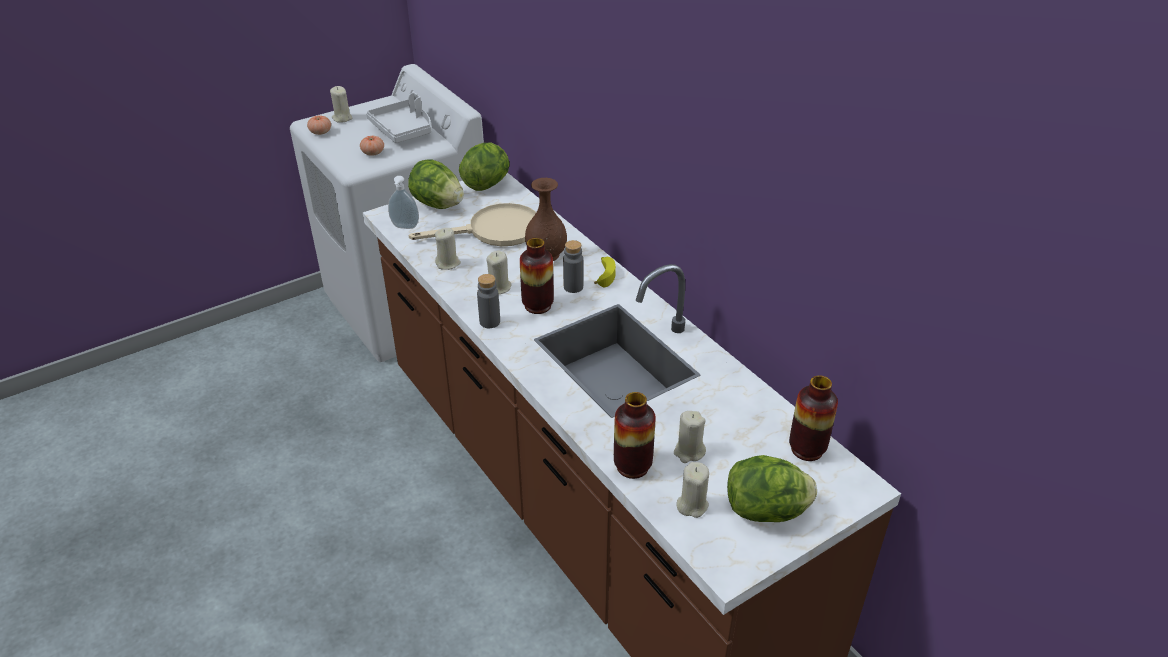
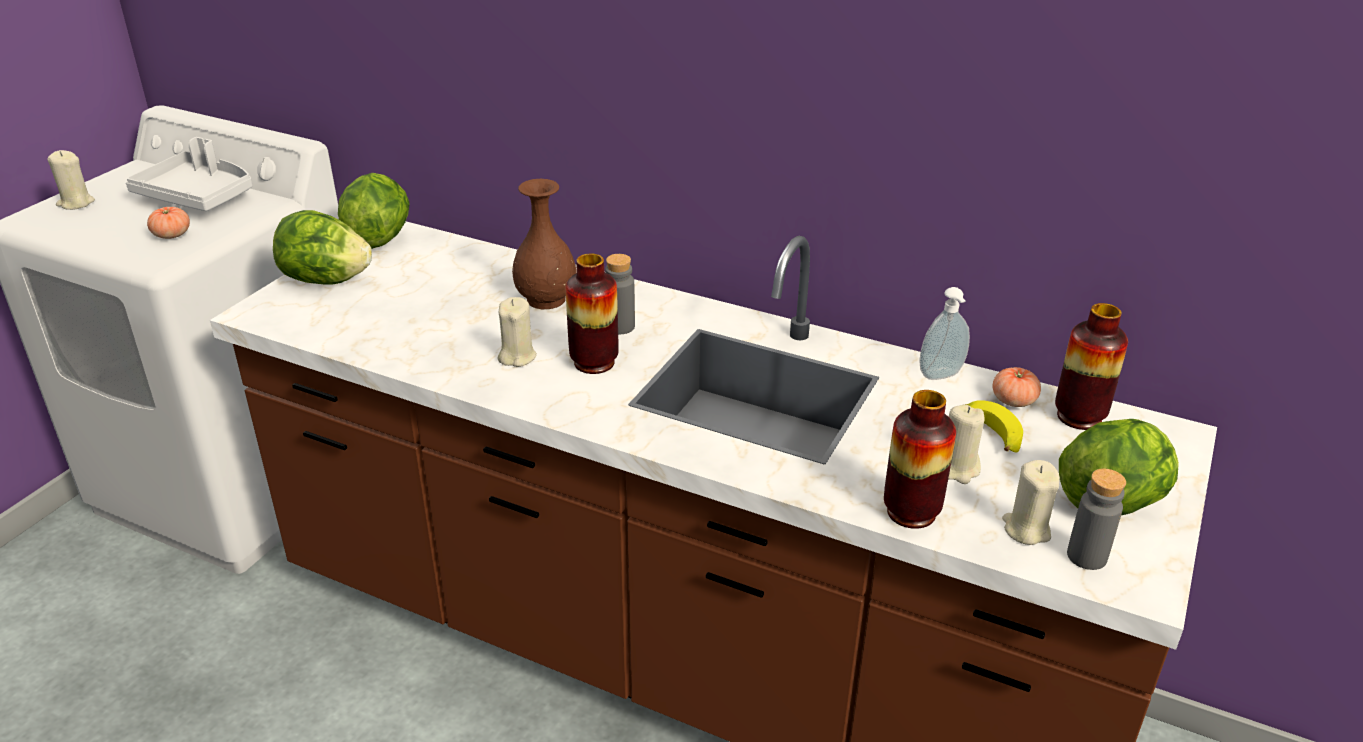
camera: 30 degrees left, 5 degrees down
tomato [307,115,331,135] -> tomato moved to [992,367,1041,407]
soap dispenser [388,176,419,229] -> soap dispenser moved to [919,287,970,380]
beige frying pan [408,203,536,246] -> none
beige candle [435,228,461,270] -> none
grey bottle [477,274,500,328] -> grey bottle moved to [1067,469,1126,570]
banana [594,257,616,287] -> banana moved to [966,400,1023,453]

